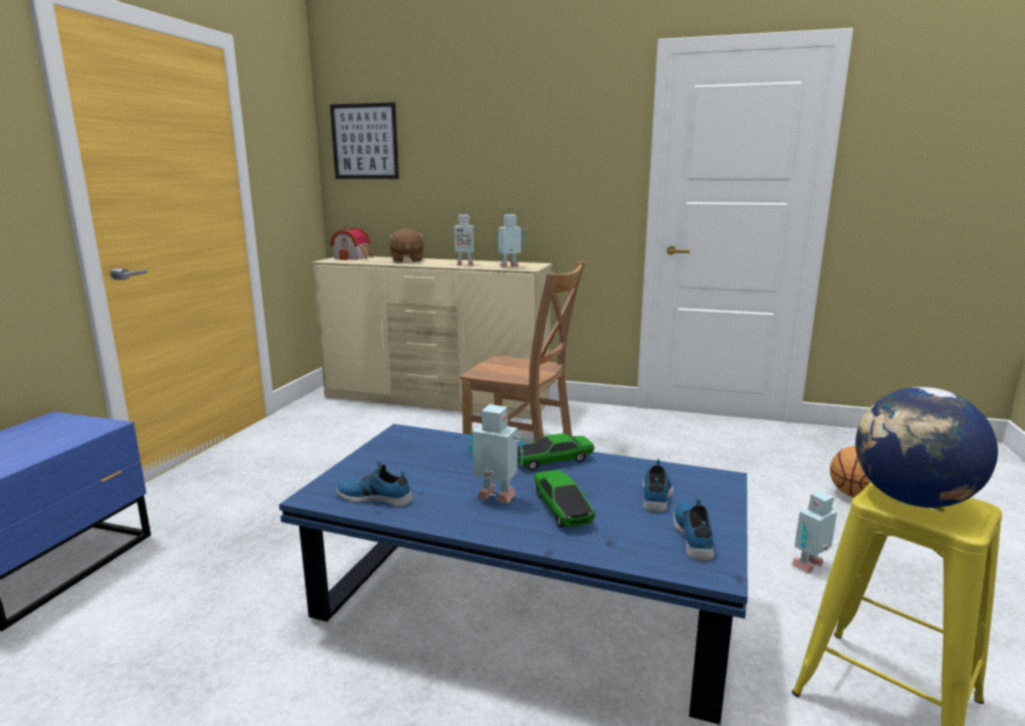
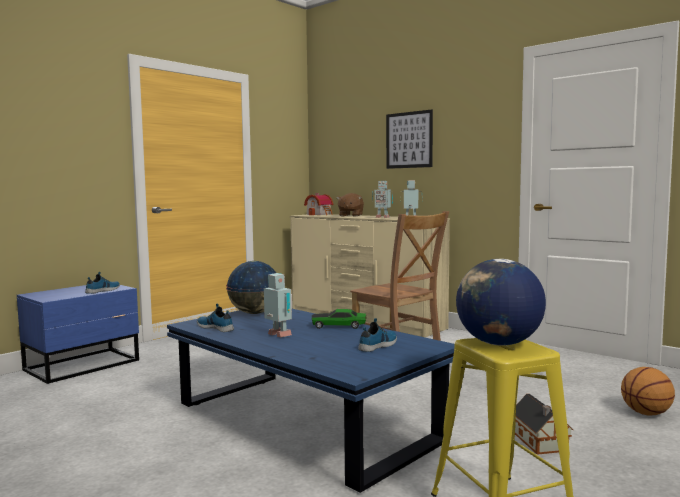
camera: 25 degrees right, 10 degrees down
picture [330,102,399,179] -> picture moved to [386,109,433,169]
toy car [534,470,595,528] -> none
shoe [673,498,714,561] -> shoe moved to [85,272,120,294]
toy robot [792,490,837,573] -> toy house [515,394,574,455]
none -> globe [226,261,276,314]

